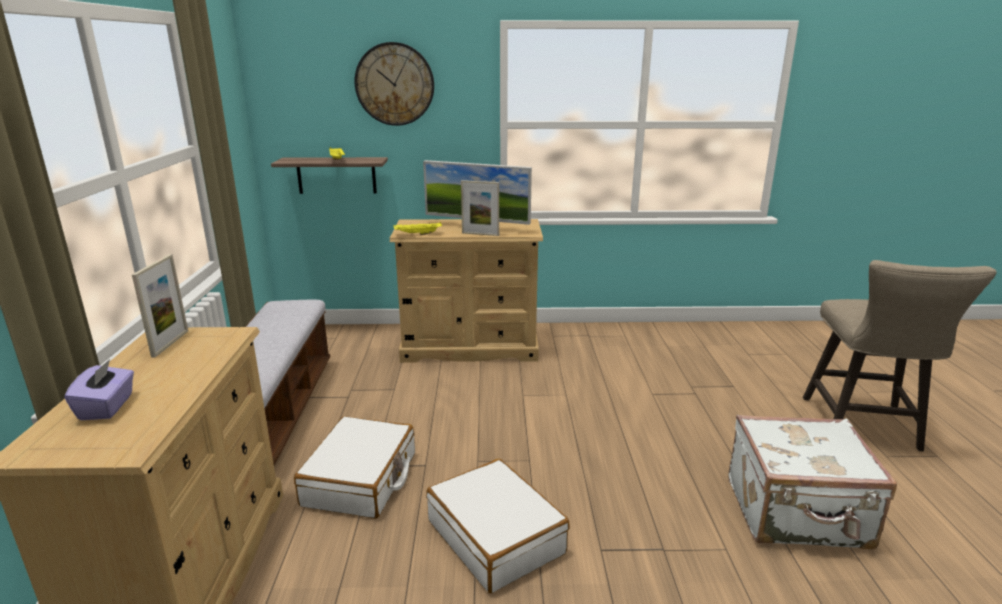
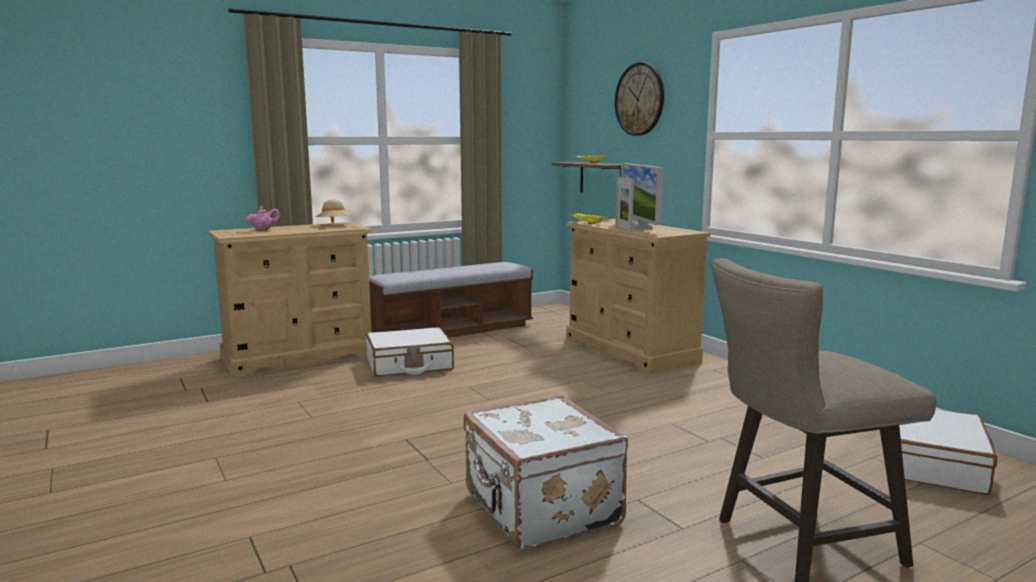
camera: 60 degrees right, 10 degrees down
purple tissue box [64,359,134,420] -> pink teapot [246,206,280,231]
picture frame [132,254,188,358] -> beige hat [316,200,352,223]
white suitcase [426,459,570,593] -> white suitcase moved to [899,409,997,495]

